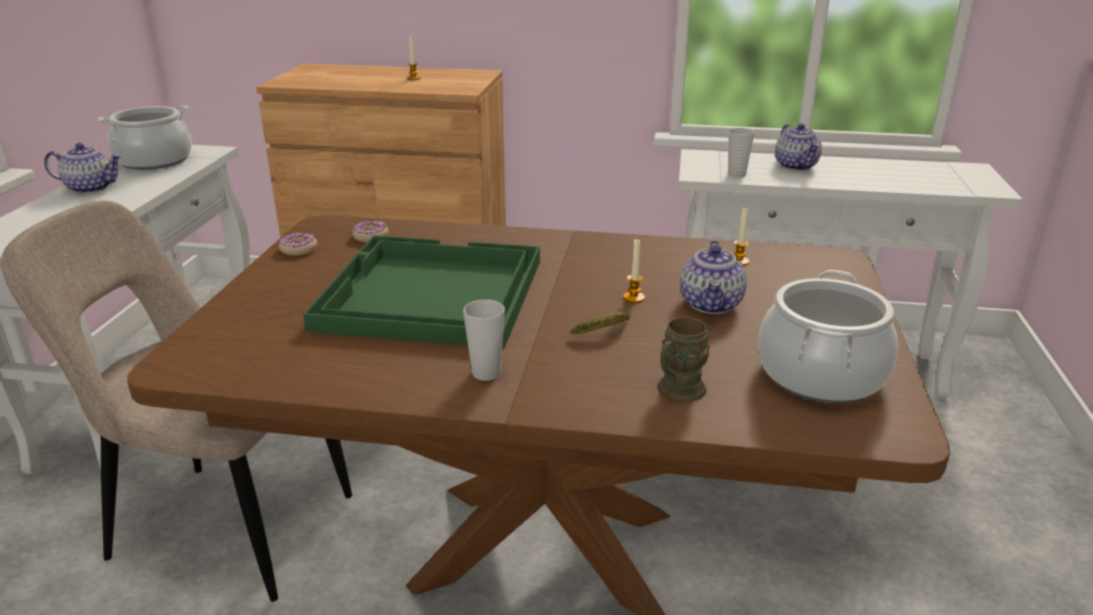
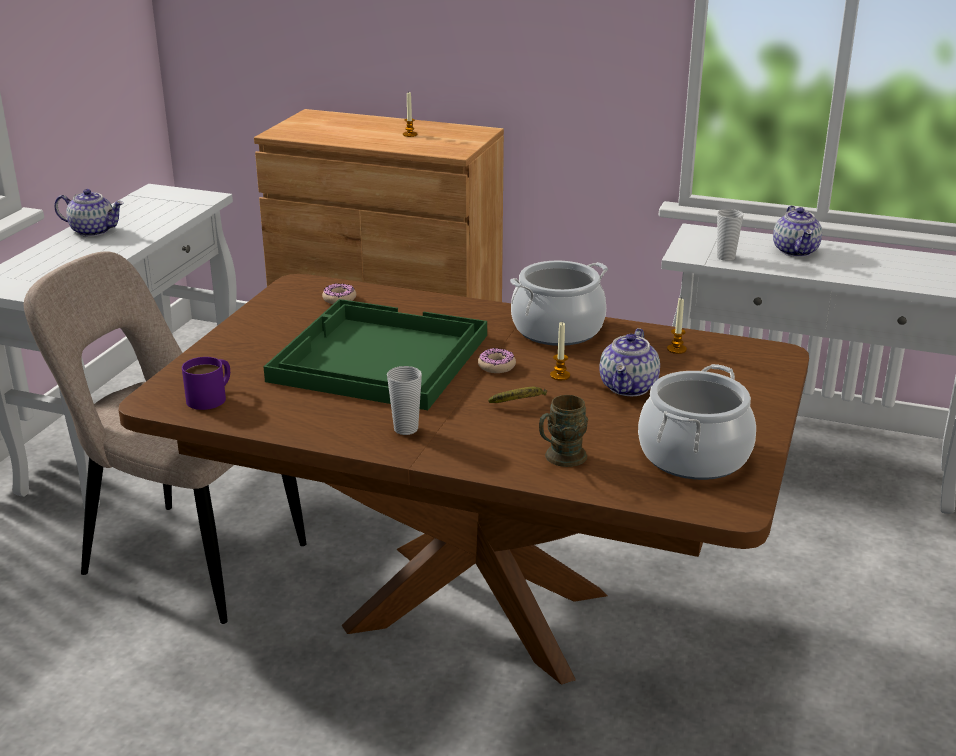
camera: 10 degrees right, 0 degrees up
cooking pot [98,105,192,170] -> cooking pot moved to [510,261,608,346]
donut [279,232,317,256] -> donut moved to [478,348,516,373]
none -> purple mug [182,357,230,410]

